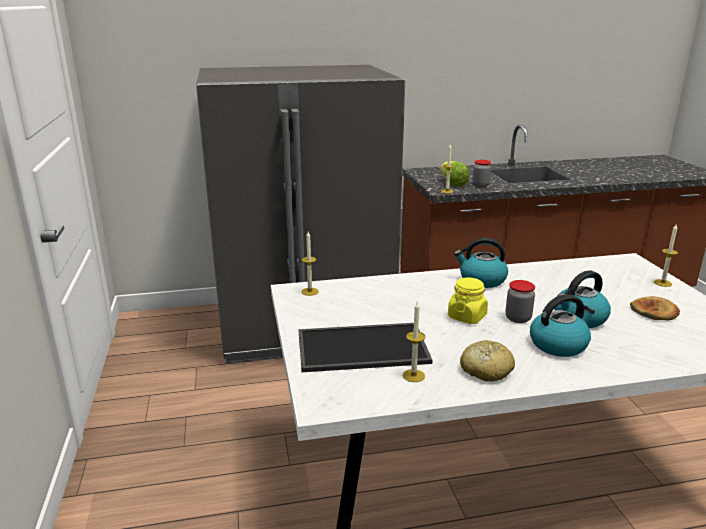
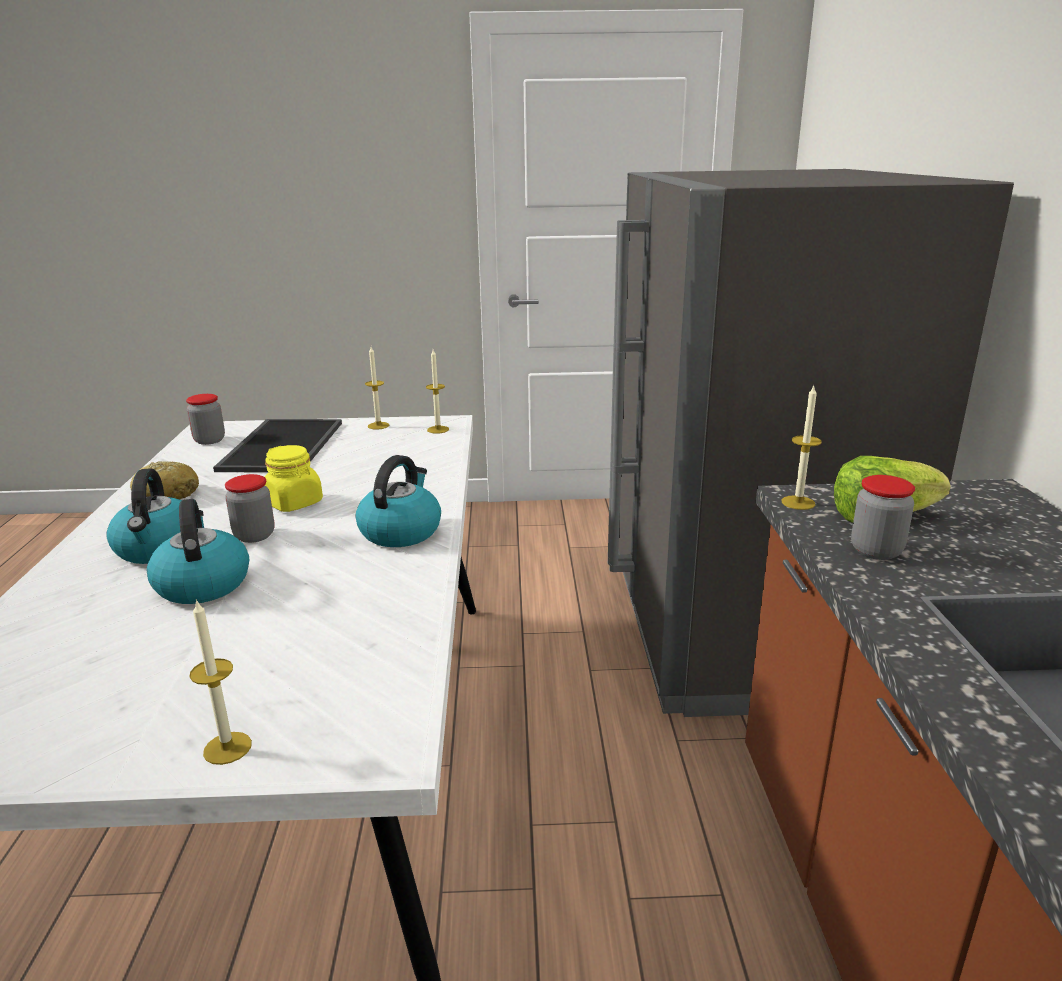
camera: 100 degrees right, 0 degrees up
candle [403,301,426,382] -> candle moved to [365,347,390,430]
bread [630,296,680,321] -> none
none -> jar [186,394,225,445]

